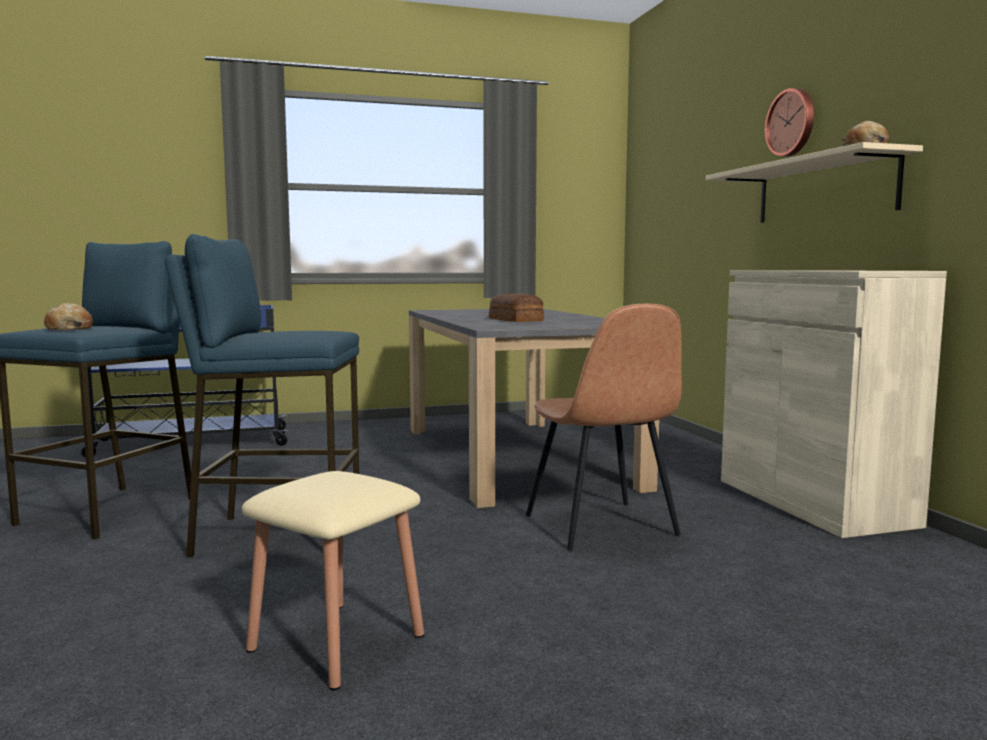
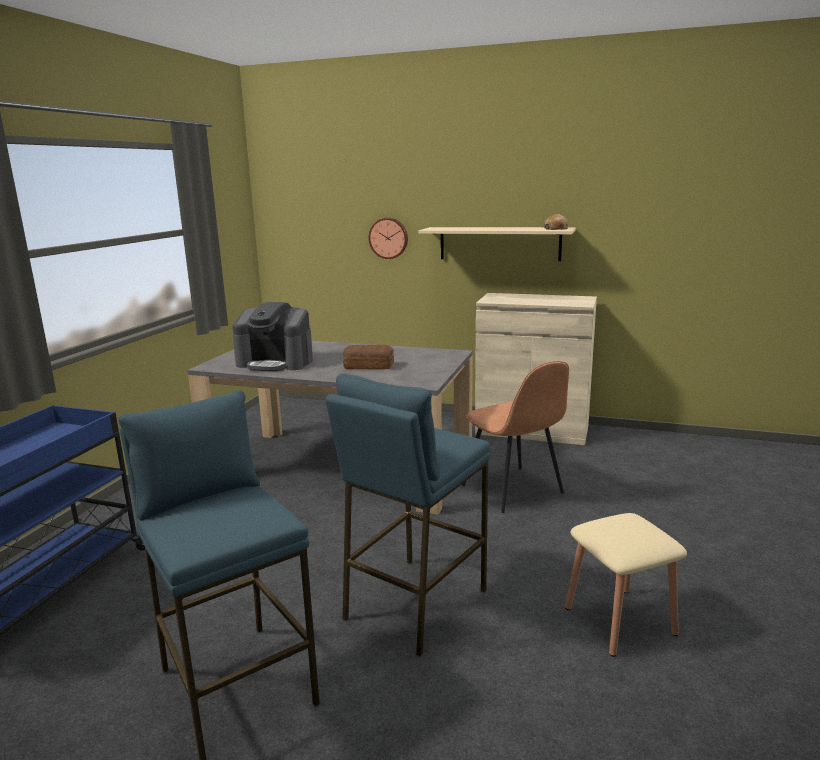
camera: 55 degrees left, 10 degrees up
bread [44,303,93,330] -> none
brown chair [526,304,682,550] -> brown chair turned 45 degrees clockwise [462,361,569,513]
wall clock [765,88,814,157] -> wall clock moved to [368,218,408,259]
none -> coffee machine [232,302,313,371]

